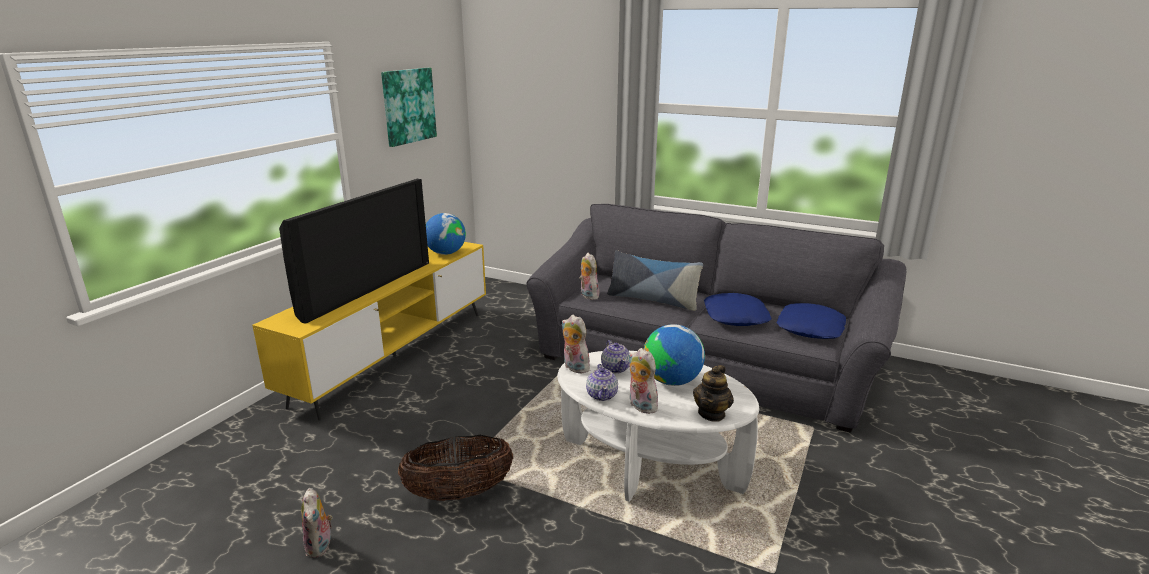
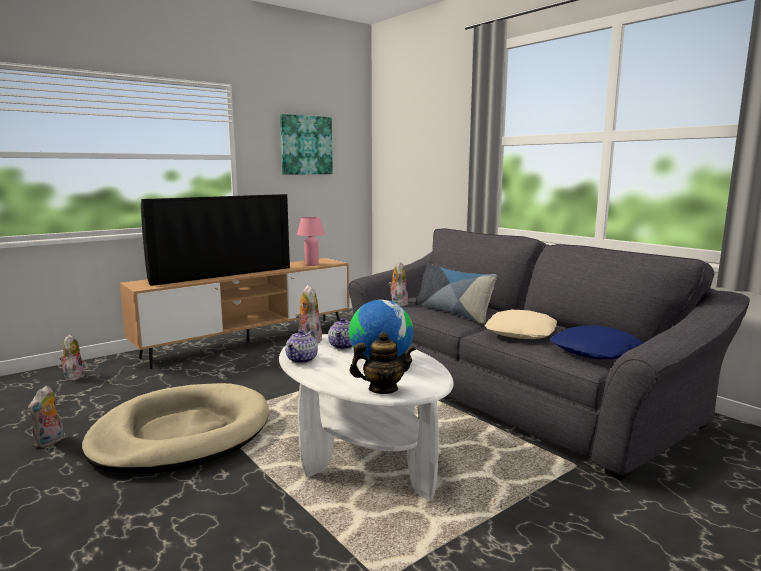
camera: 25 degrees right, 10 degrees down
yellow tv stand [252,242,486,420] -> brown tv stand [120,258,349,369]
basket [398,435,513,501] -> beige dog bed [82,383,269,474]
globe [426,213,466,255] -> pink table lamp [297,217,325,266]
plush toy [629,348,658,414] -> plush toy moved to [59,334,84,381]
teapot [693,365,734,422] -> teapot turned 150 degrees counterclockwise [350,332,416,394]
blue pillow [704,293,771,326] -> beige pillow [485,310,557,339]

